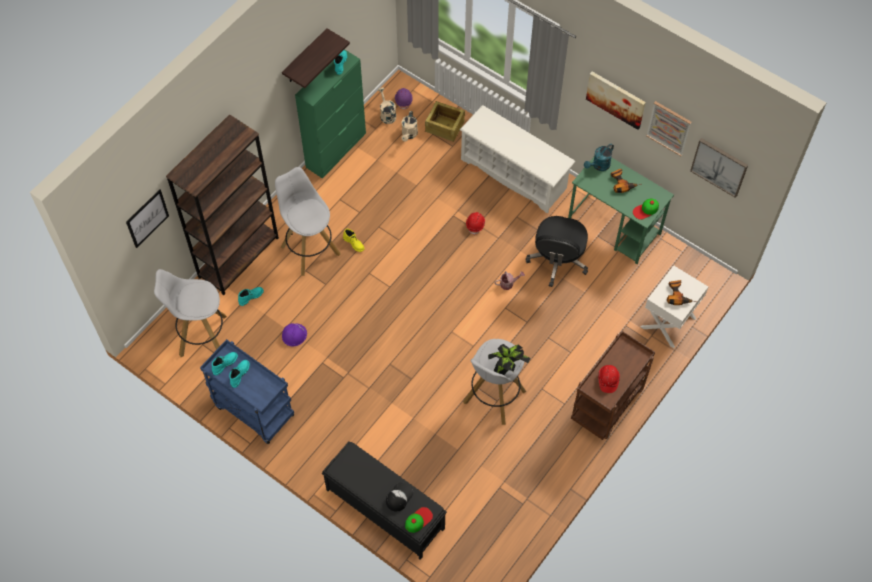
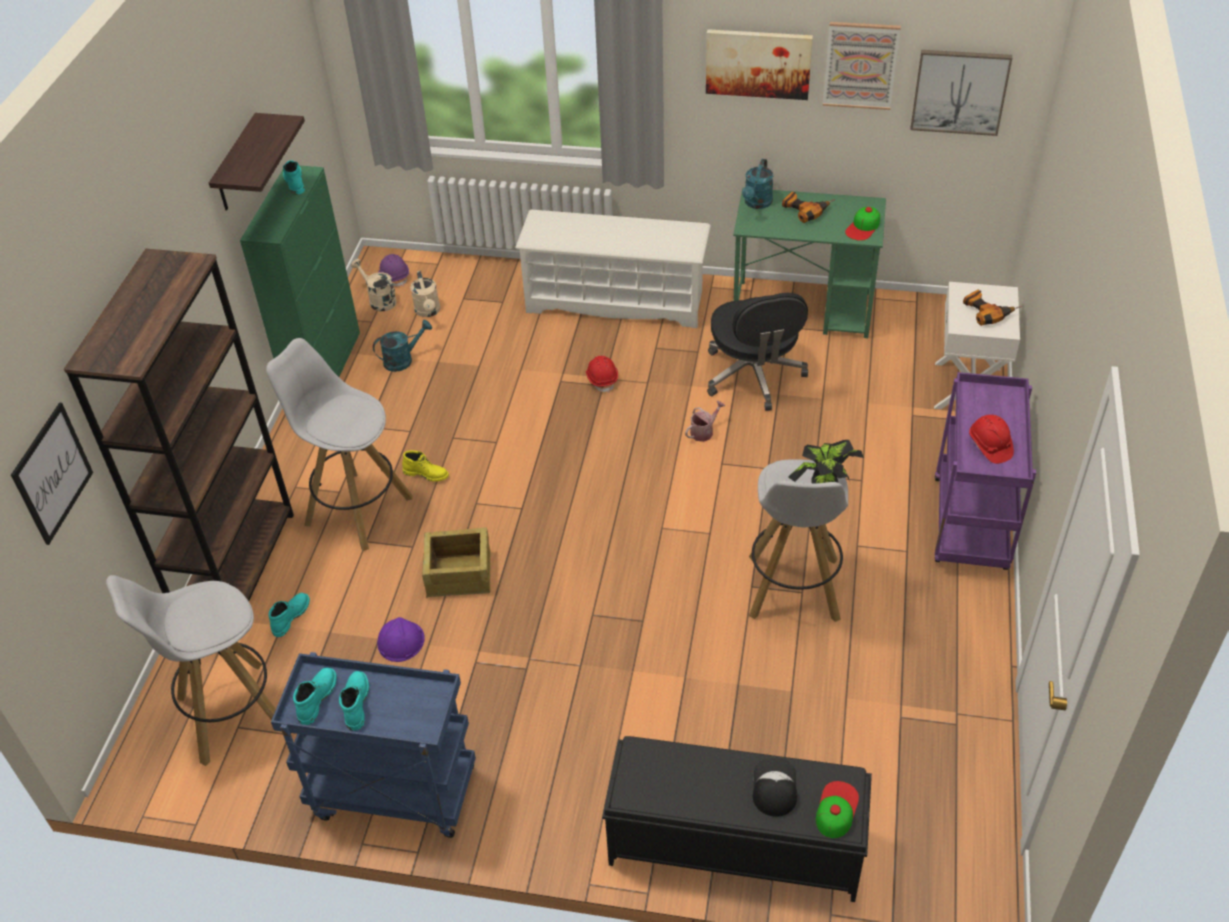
camera: 25 degrees left, 15 degrees down
crate [425,101,465,142] -> crate moved to [422,527,491,598]
brown cart [571,331,655,440] -> purple cart [934,372,1036,570]
none -> turquoise watering can [373,320,432,372]

